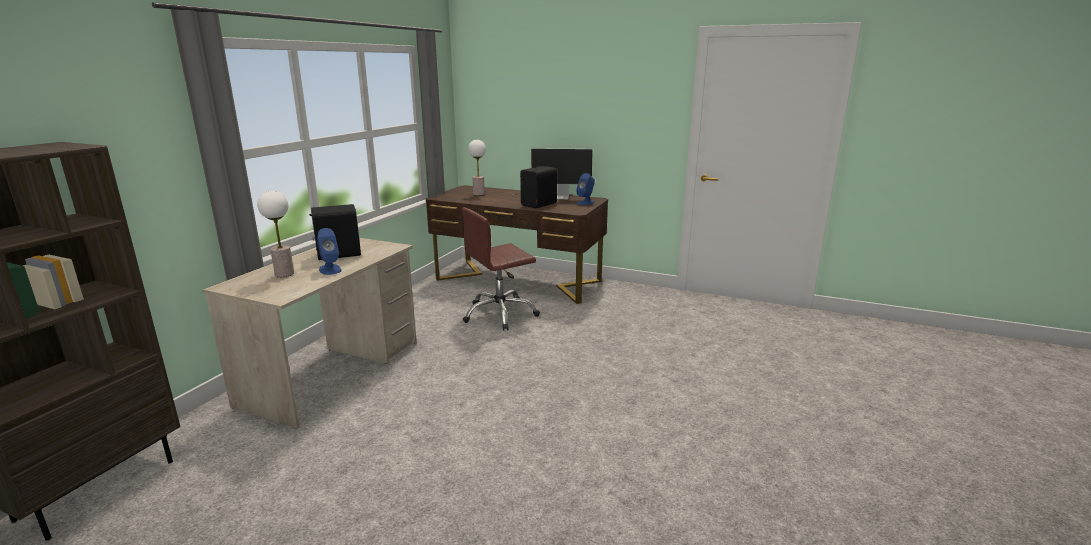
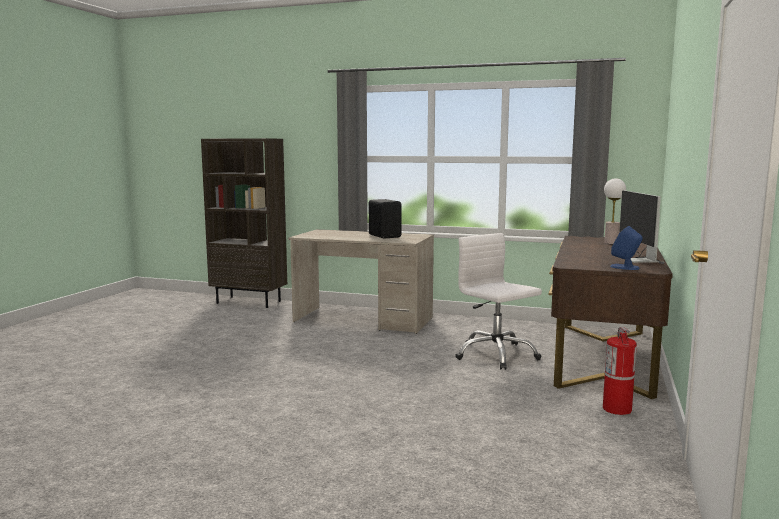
camera: 85 degrees right, 10 degrees down
table lamp [257,191,294,277] -> none
blue speaker [317,228,342,275] -> none
brown office chair [462,207,540,331] -> white office chair [455,233,542,370]
black speaker [520,166,557,208] -> none
none -> fire extinguisher [603,327,637,415]

